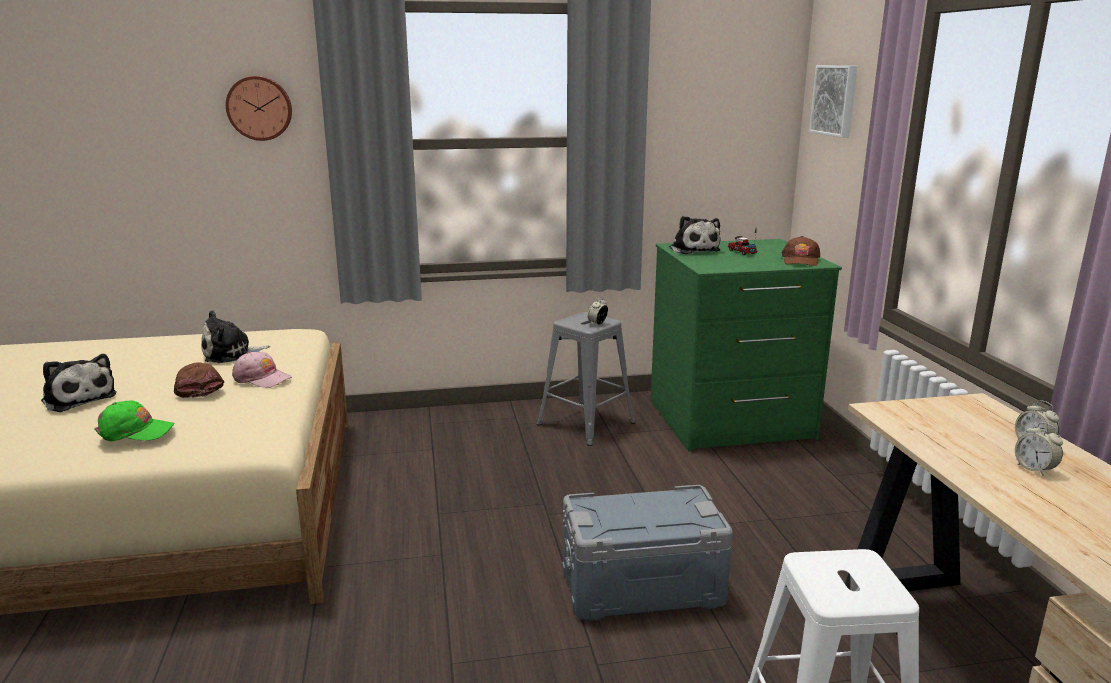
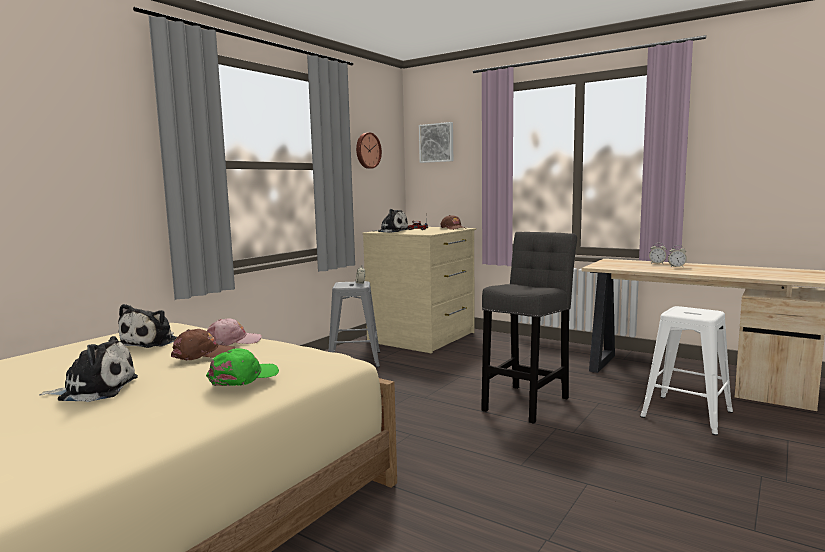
camera: 45 degrees left, 10 degrees down
brown cap [174,363,224,398] -> brown cap turned 150 degrees clockwise [171,329,235,360]
wall clock [226,76,292,141] -> wall clock moved to [356,133,382,169]
grey storage box [562,485,733,621] -> grey stool [481,232,577,424]
green dresser [651,239,842,451] -> beige dresser [362,227,476,354]

